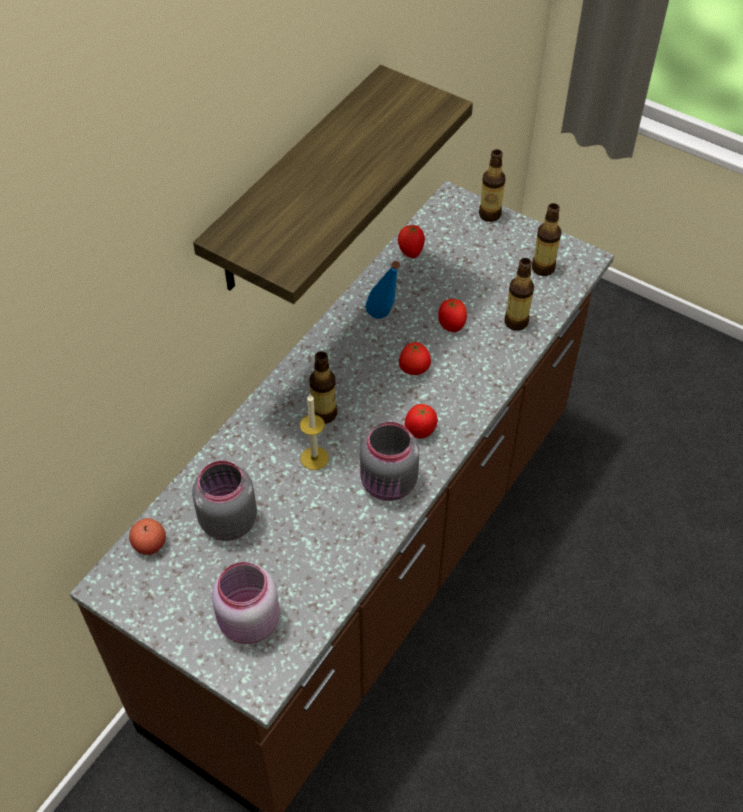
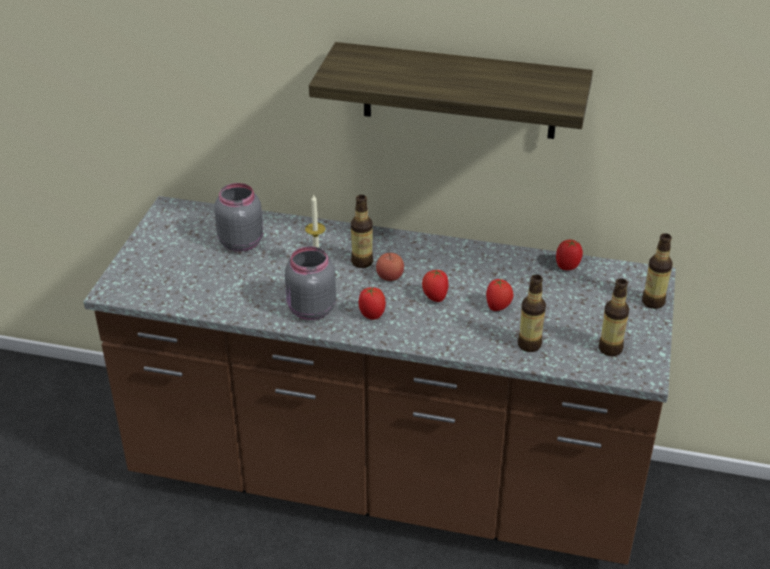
camera: 70 degrees right, 15 degrees down
apple [129,518,166,555] -> apple moved to [376,253,404,281]
pink jar [212,562,280,644] -> none
blue bottle [366,261,400,319] -> none

